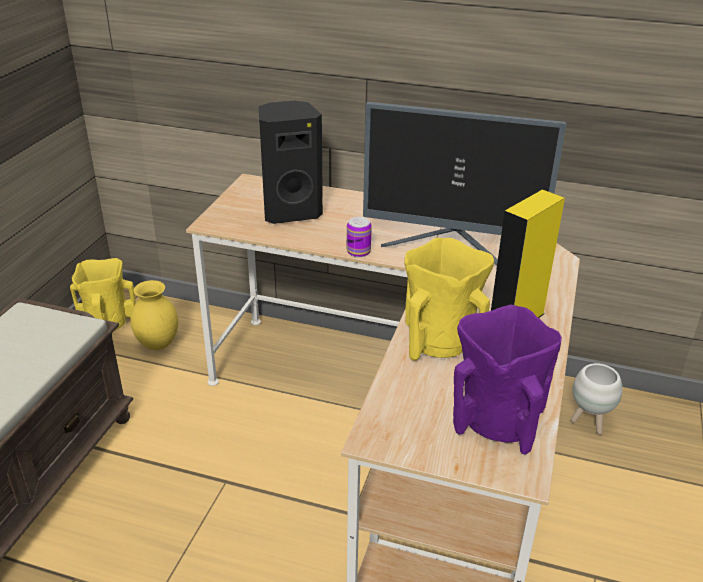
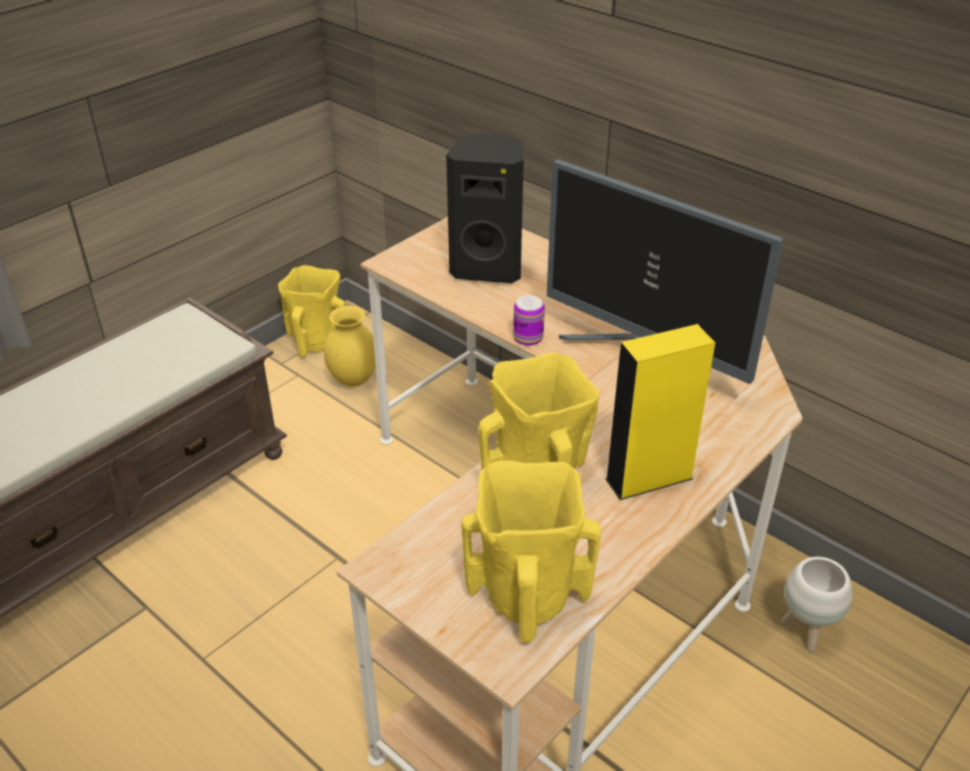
camera: 25 degrees right, 5 degrees up
purple vase [453,305,562,454] -> yellow vase [461,461,601,644]

